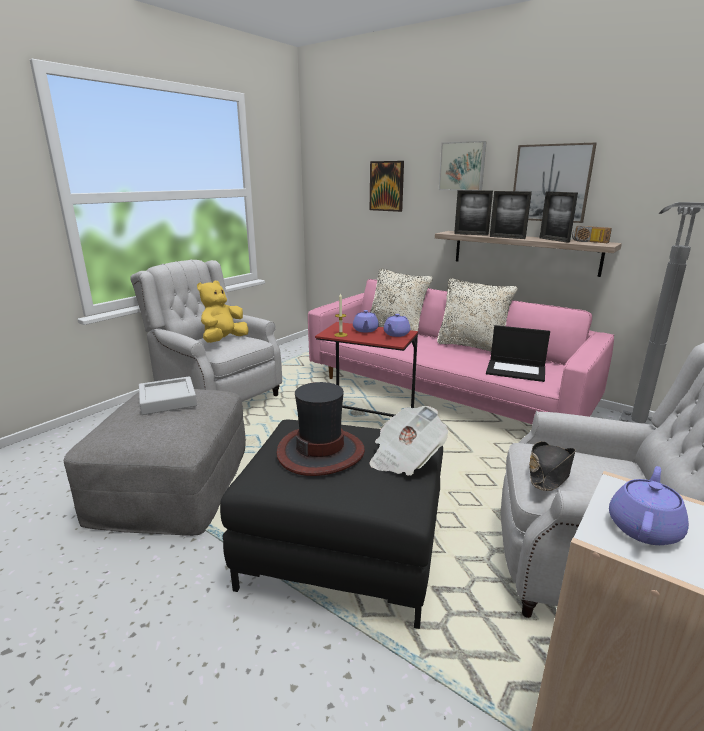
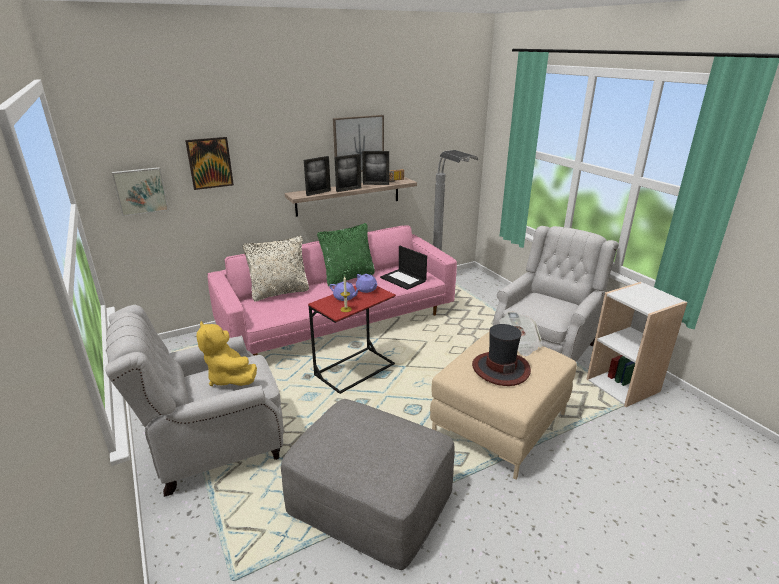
camera: 65 degrees left, 5 degrees up
grey tray [139,376,197,415] -> none
black ottoman [220,420,443,629] -> beige ottoman [430,332,577,479]
beige pillow [437,278,517,352] -> green pillow [317,223,375,287]
picture [439,141,487,191] -> picture moved to [112,167,169,216]
laptop [486,325,550,382] -> laptop turned 90 degrees clockwise [380,246,427,290]
black hat [529,441,576,491] -> none
purple teapot [609,466,689,545] -> none

